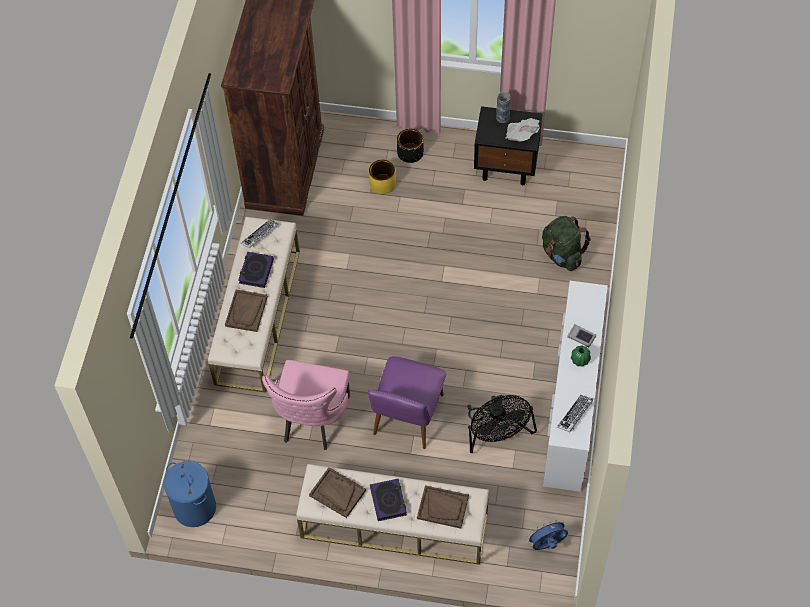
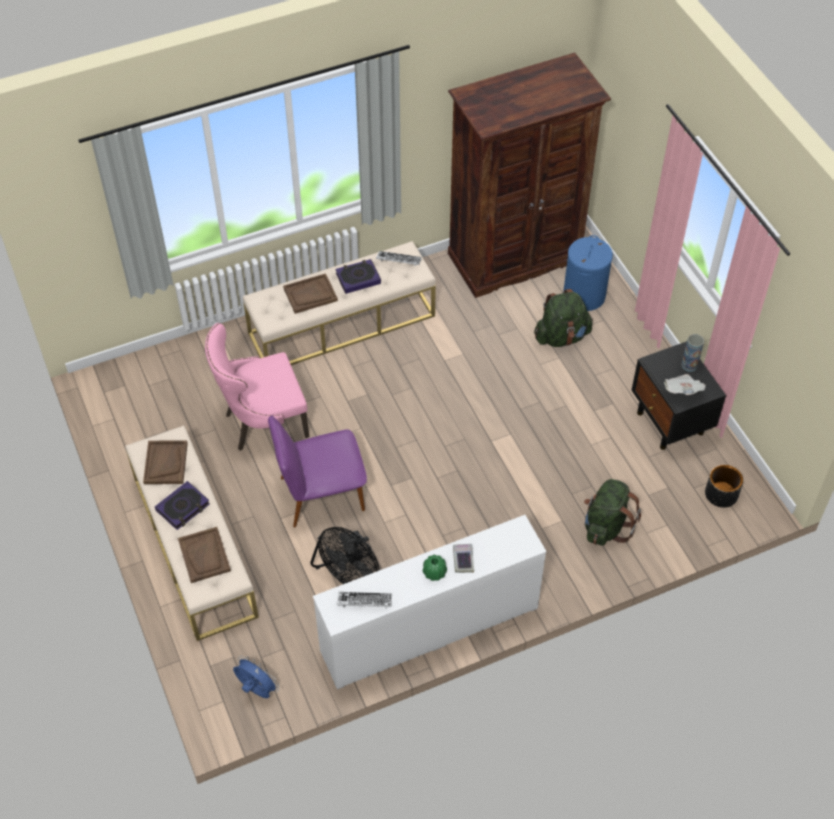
camera: 55 degrees right, 5 degrees down
blue laundry basket [164,461,216,527] -> blue laundry basket moved to [563,235,613,311]
yellow planter [369,160,396,194] -> green backpack [534,289,593,347]
black planter [397,129,424,163] -> black planter moved to [705,465,743,508]

